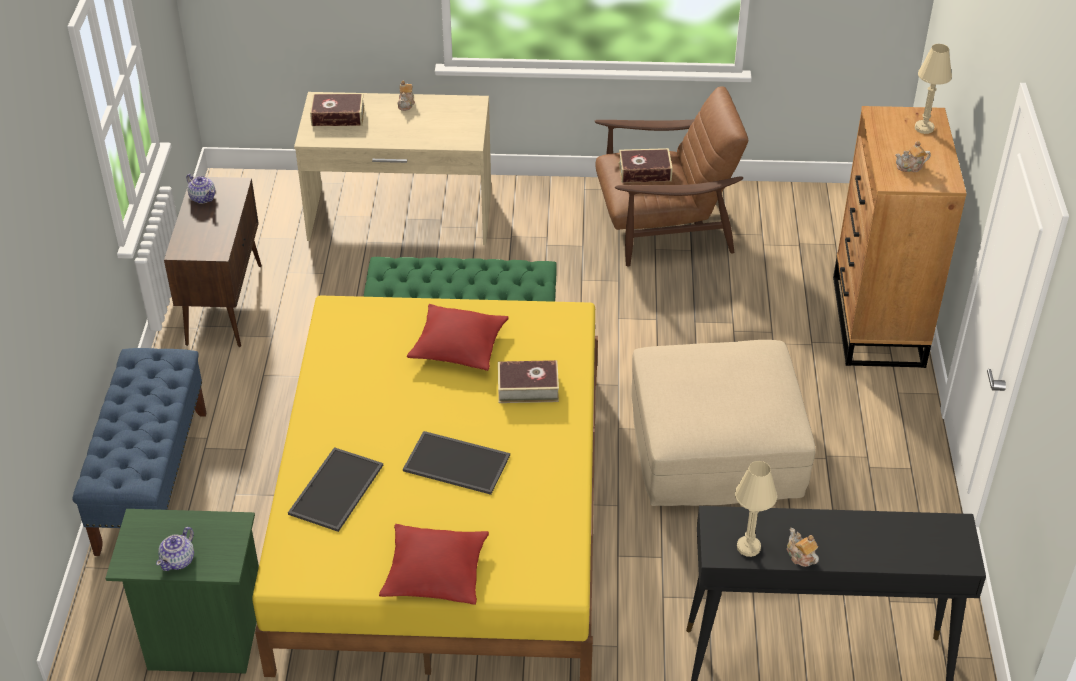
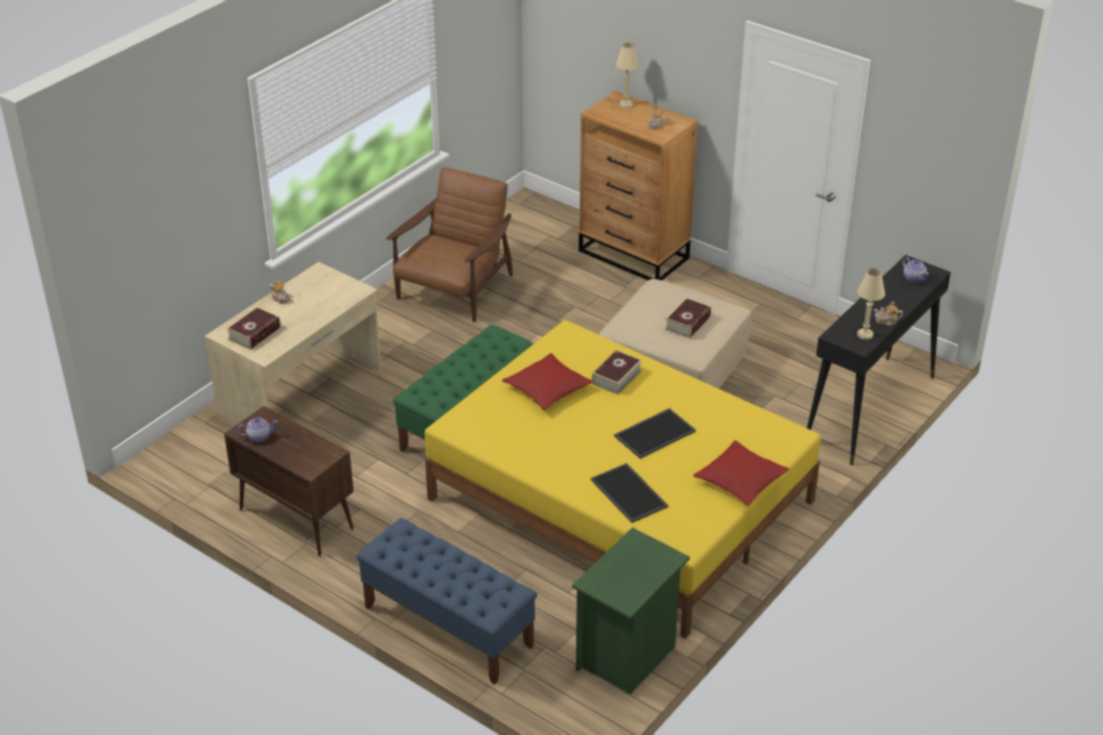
camera: 55 degrees left, 5 degrees down
teapot [156,527,194,571] -> teapot moved to [903,257,929,283]
book [619,148,672,183] -> book moved to [665,297,711,338]

